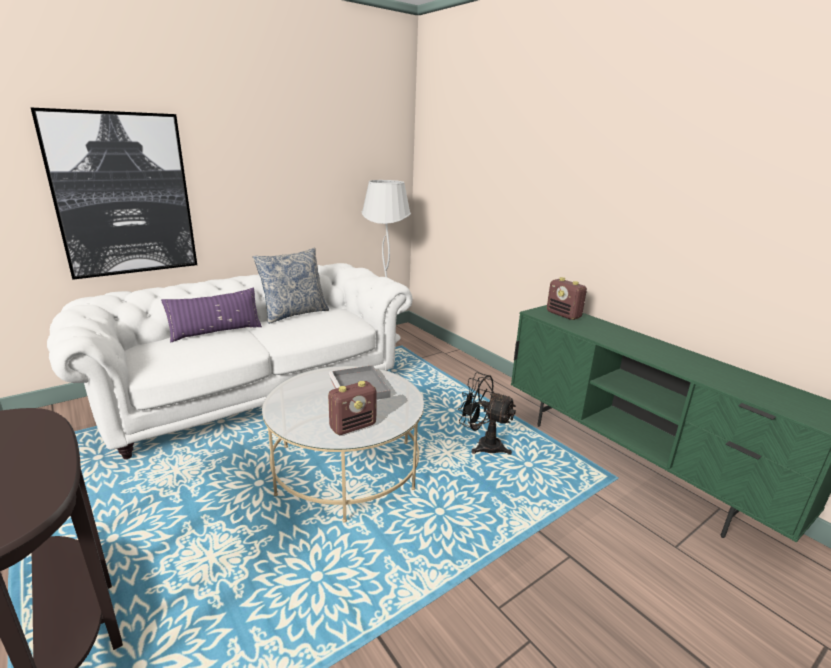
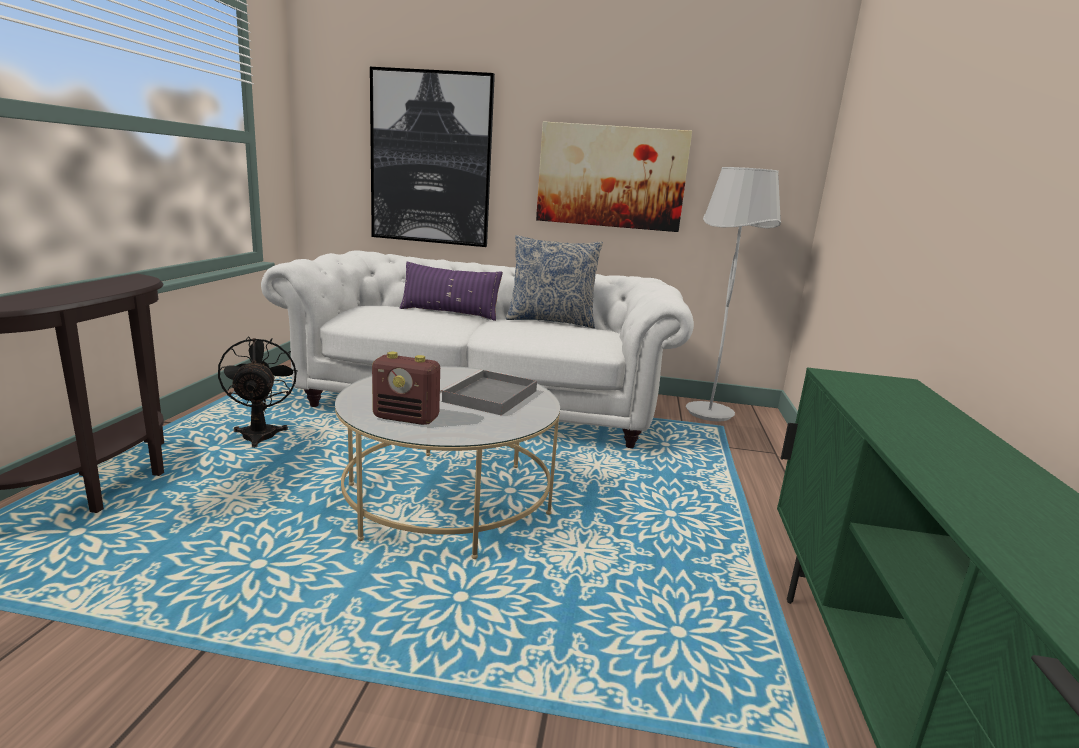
camera: 45 degrees right, 5 degrees down
black fan [458,372,516,455] -> black fan moved to [218,336,297,448]
radio [547,277,587,320] -> none
none -> picture [536,121,692,232]

